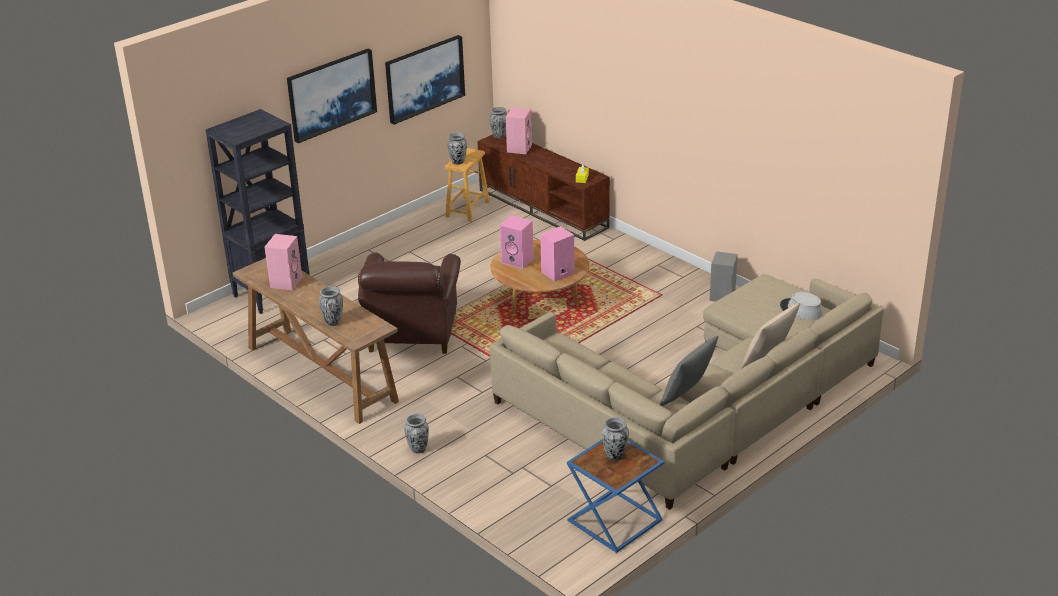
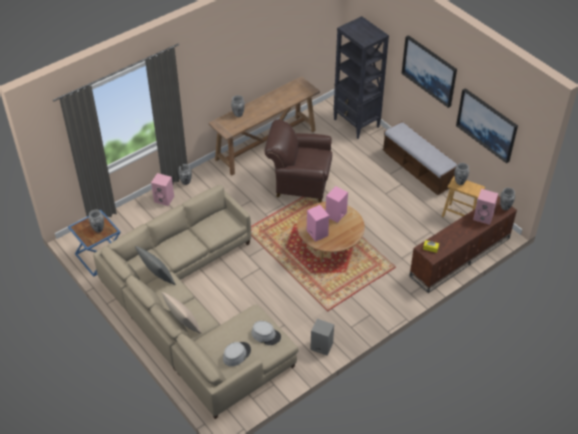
camera: 95 degrees right, 15 degrees up
pink speaker [264,234,302,290] -> pink speaker moved to [151,173,174,206]
none -> grey hat [251,321,281,345]
none -> bench [382,121,458,195]

